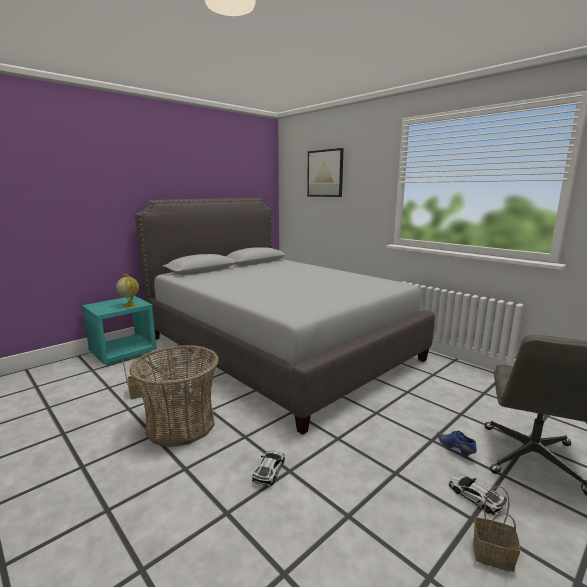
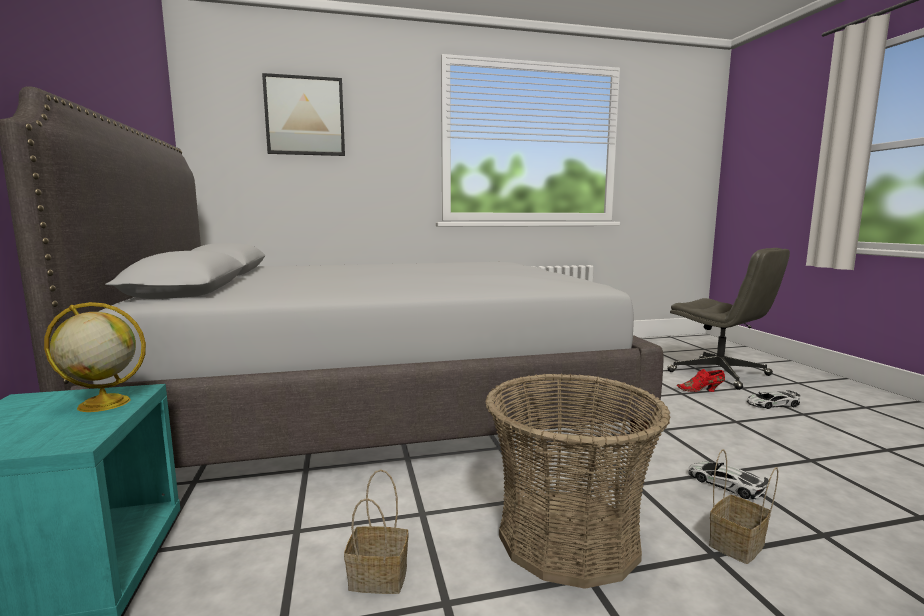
camera: 60 degrees left, 5 degrees down
blue shoe [437,431,477,458] -> red shoe [677,369,725,392]
basket [473,486,520,572] -> basket moved to [709,449,778,564]

